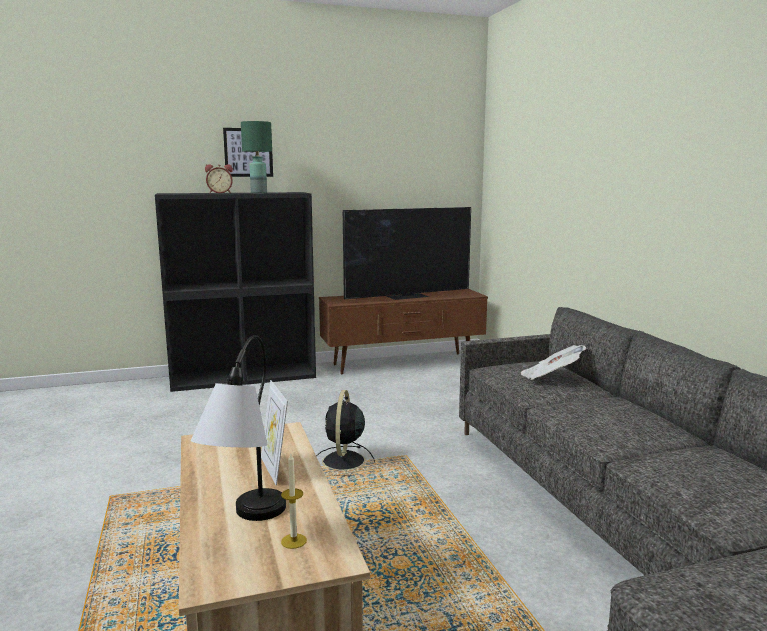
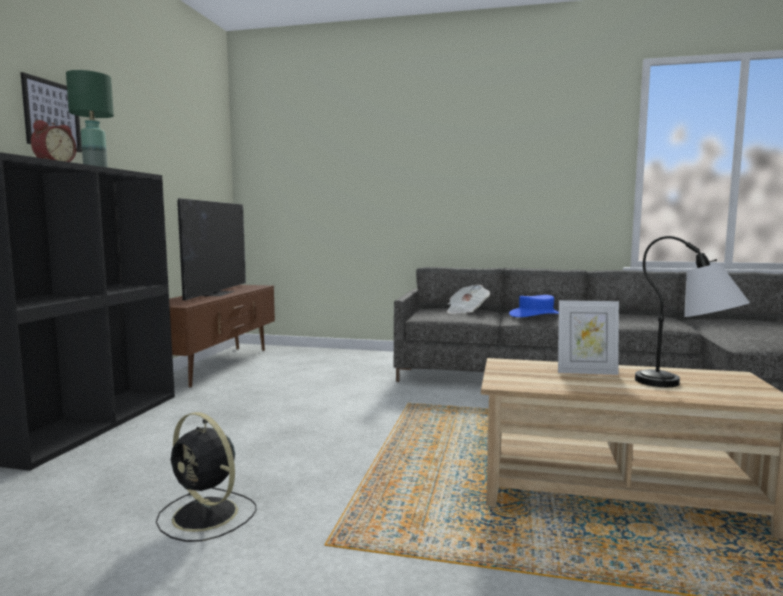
camera: 60 degrees left, 5 degrees down
candle [281,454,307,549] -> none
black fan [316,390,375,476] -> black fan moved to [156,412,257,542]
none -> blue hat [509,295,559,317]

